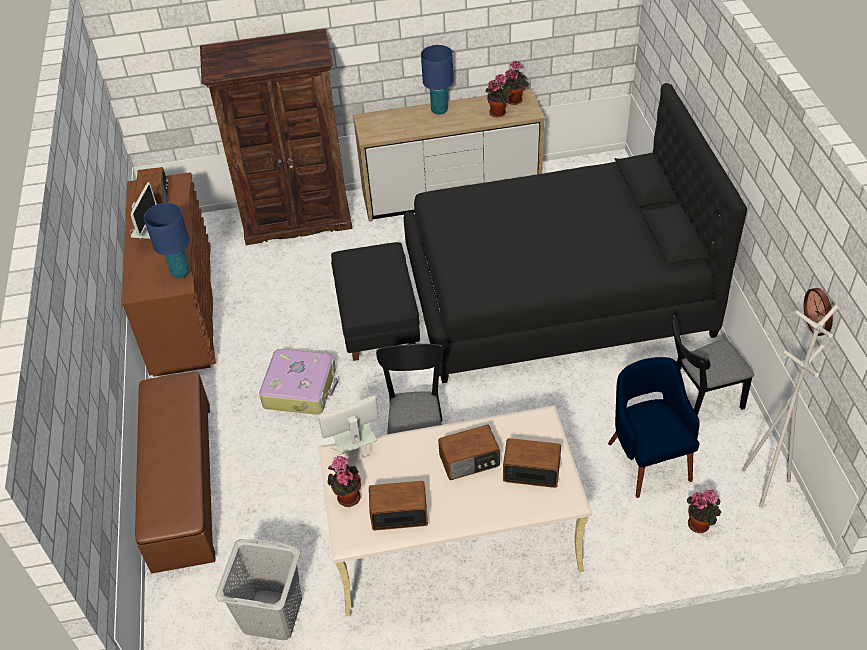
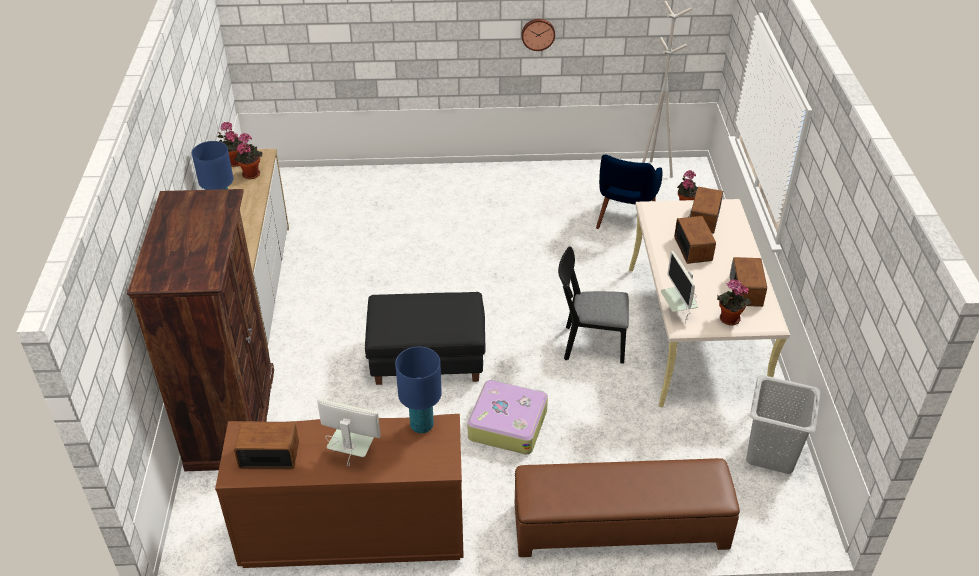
camera: 85 degrees left, 5 degrees down
black bed [404,83,747,383] -> none
blue armchair [608,357,700,498] -> blue armchair turned 60 degrees counterclockwise [596,154,662,229]
black chair [671,315,754,416] -> none
wall clock [804,288,833,336] -> wall clock moved to [521,19,555,51]

